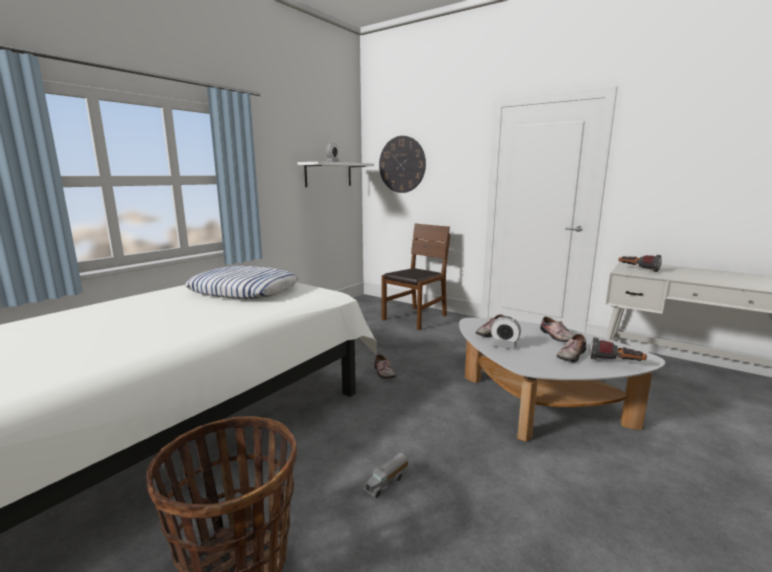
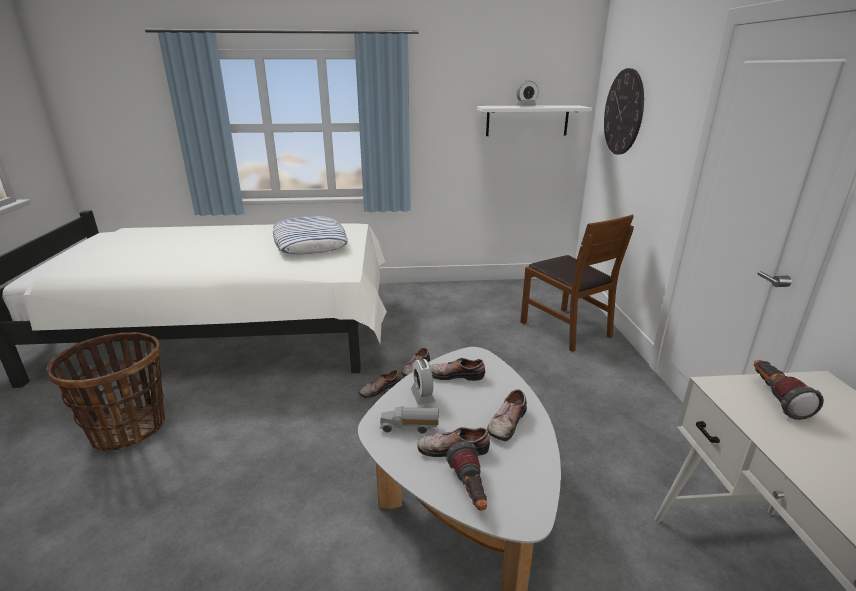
camera: 50 degrees right, 10 degrees up
toy truck [362,453,408,498] -> toy truck moved to [380,406,439,434]
brown chair [382,224,450,330] -> brown chair turned 60 degrees clockwise [520,215,634,352]
none -> shoe [359,370,401,398]

